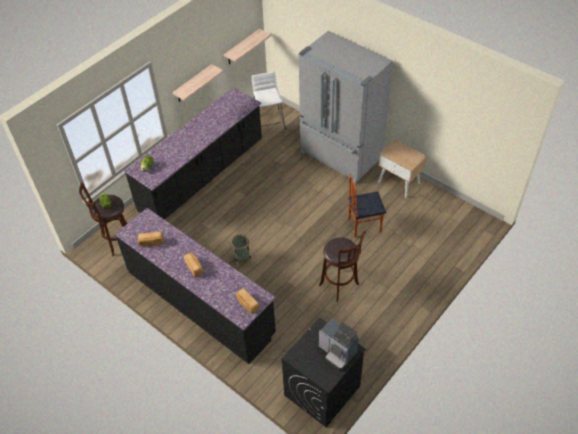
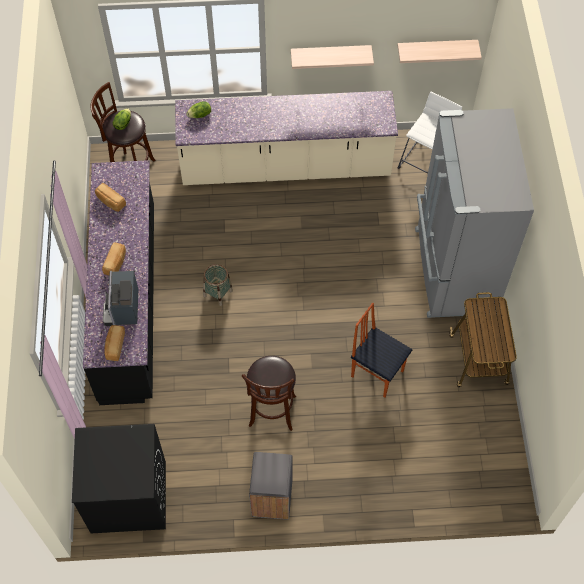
camera: 45 degrees right, 10 degrees up
black counter [124,87,262,220] -> beige counter [175,91,398,185]
coffee machine [319,319,359,371] -> coffee machine moved to [103,271,138,326]
beige nightstand [378,139,427,198] -> cart [449,292,517,387]
none -> grey trash can [249,452,293,520]

